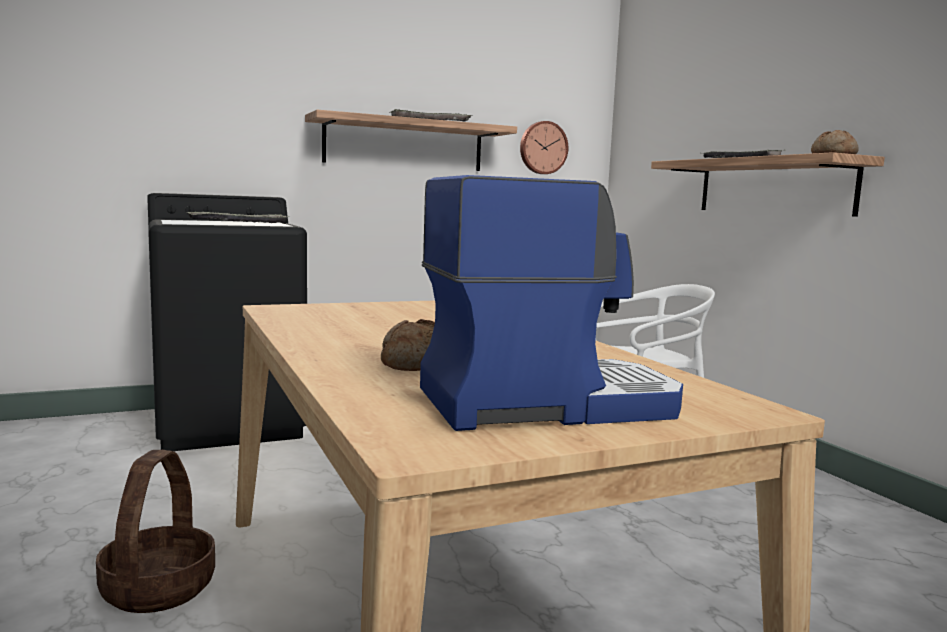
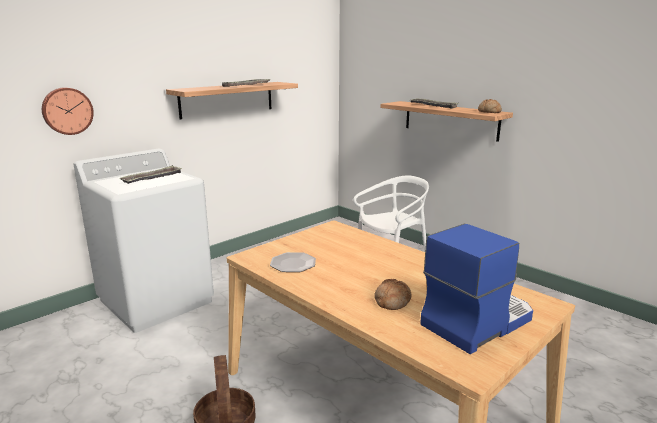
camera: 20 degrees left, 10 degrees up
black washing machine [147,193,307,451] -> white washing machine [73,149,214,333]
wall clock [520,121,568,174] -> wall clock moved to [42,87,94,135]
none -> plate [270,252,316,272]

